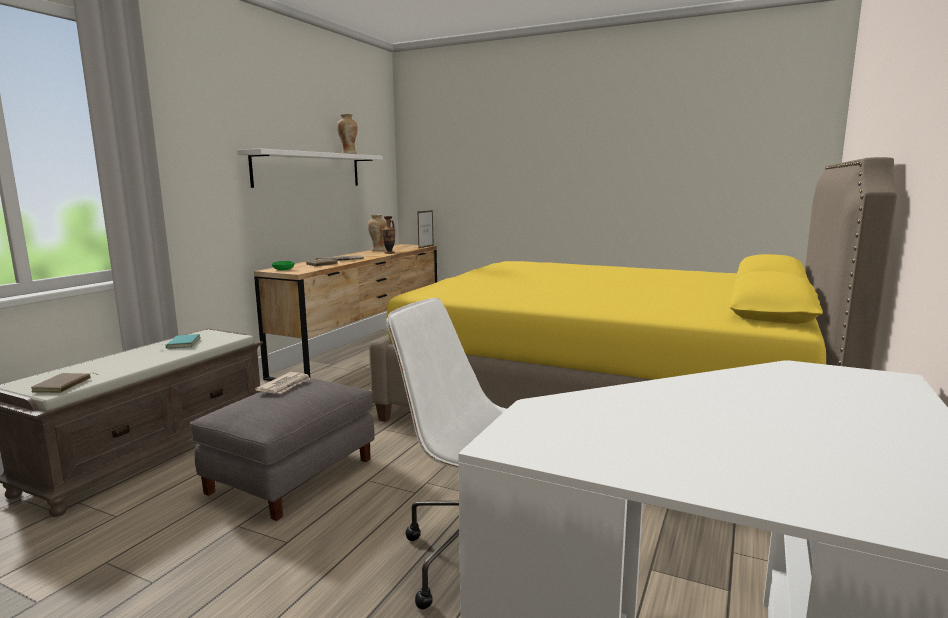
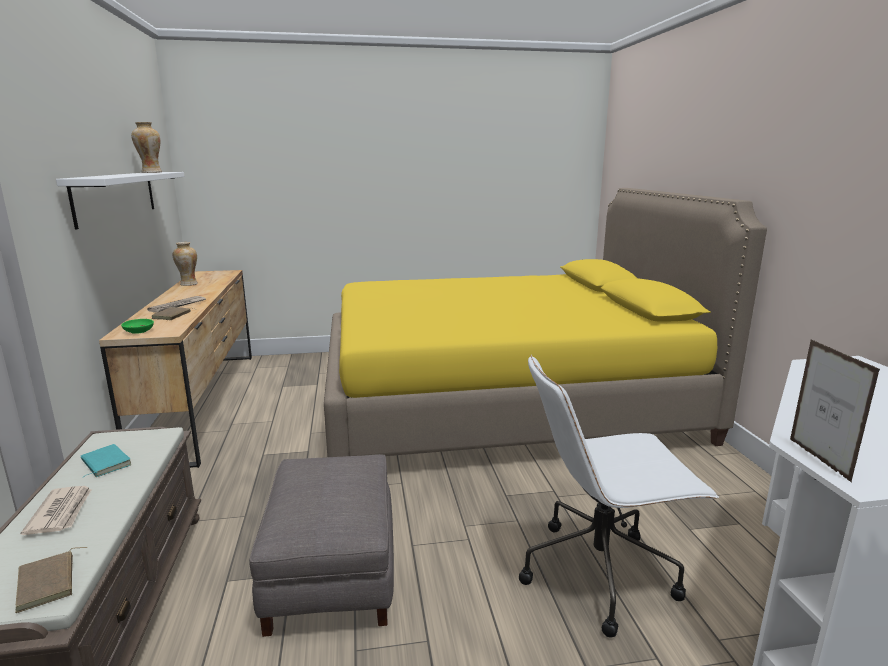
camera: 35 degrees left, 5 degrees up
newspaper [255,372,311,394] -> newspaper moved to [21,486,91,535]
vase [382,216,395,254] -> none
picture frame [417,210,434,249] -> picture frame moved to [790,340,880,483]

